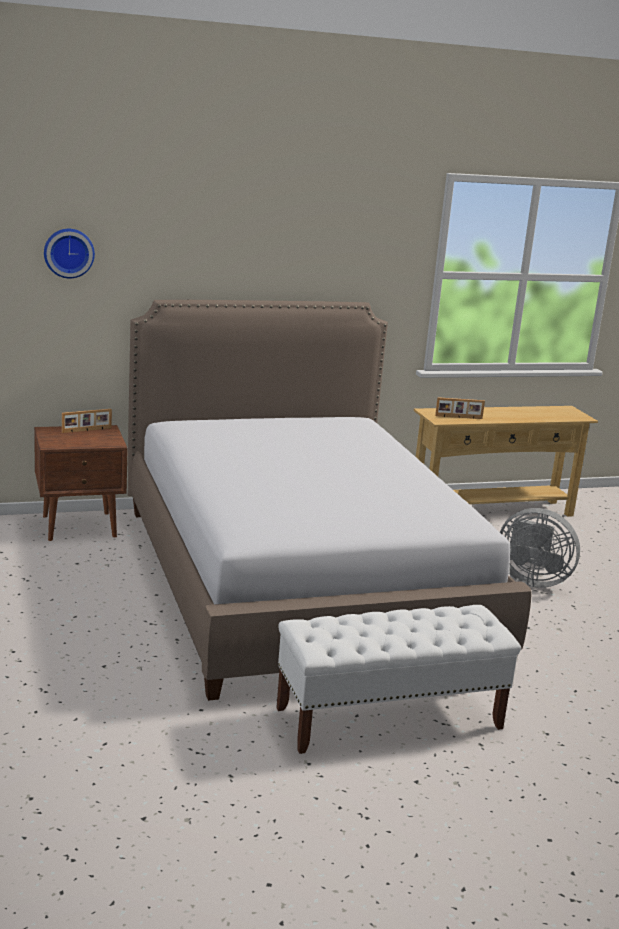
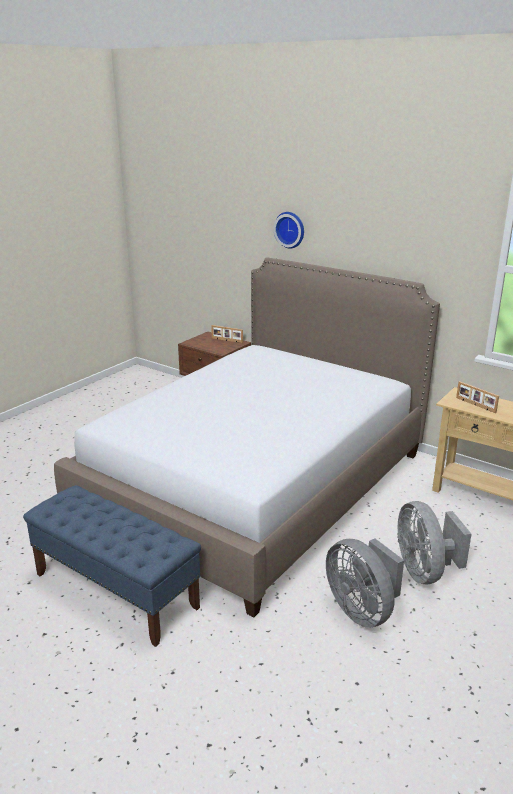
camera: 55 degrees right, 5 degrees up
wall clock [44,229,95,279] -> wall clock moved to [273,212,304,249]
white bench [276,605,521,754] -> blue bench [23,485,201,647]
none -> grey fan [326,539,404,628]

